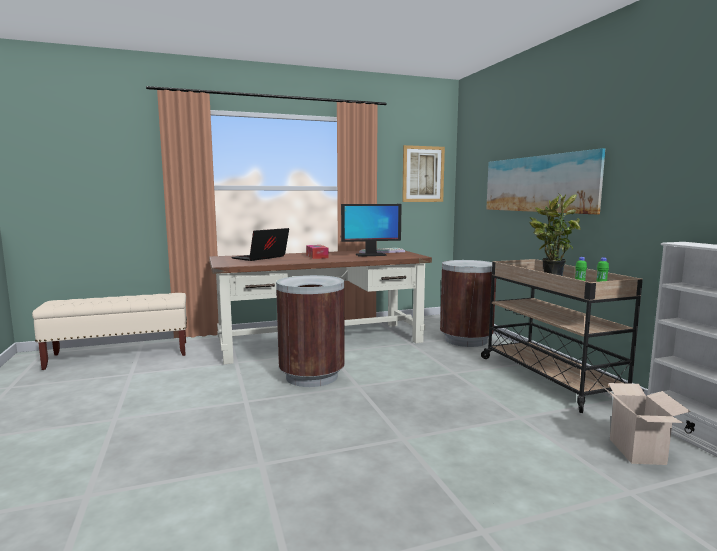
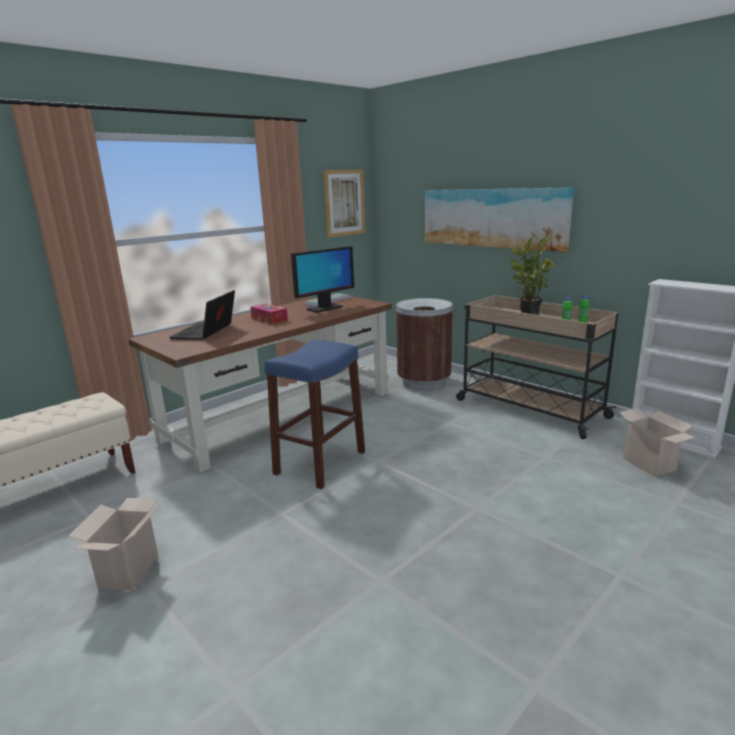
camera: 25 degrees left, 10 degrees up
brown trash can [276,275,345,387] -> blue stool [265,340,365,489]
none -> cardboard box [68,498,161,591]

